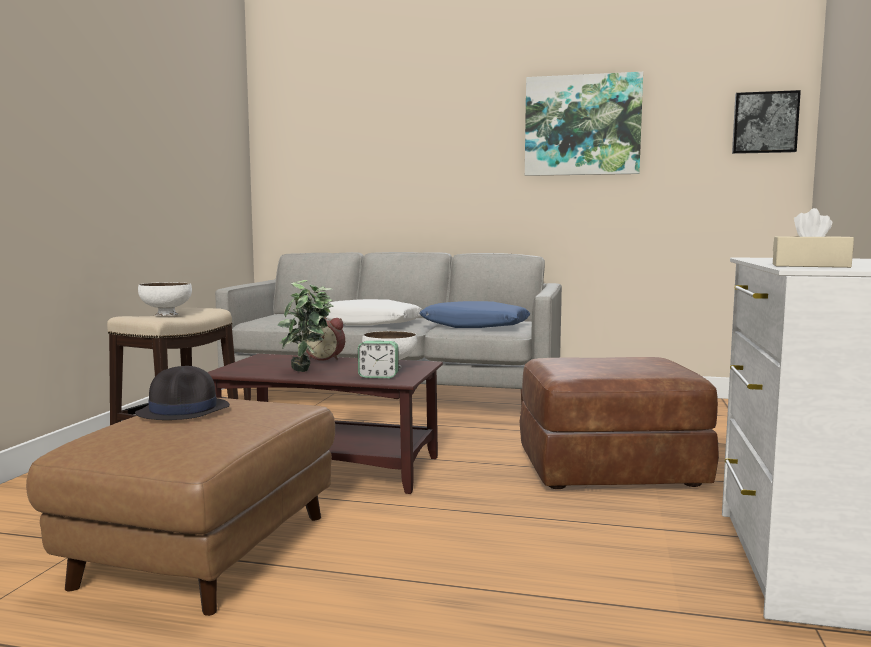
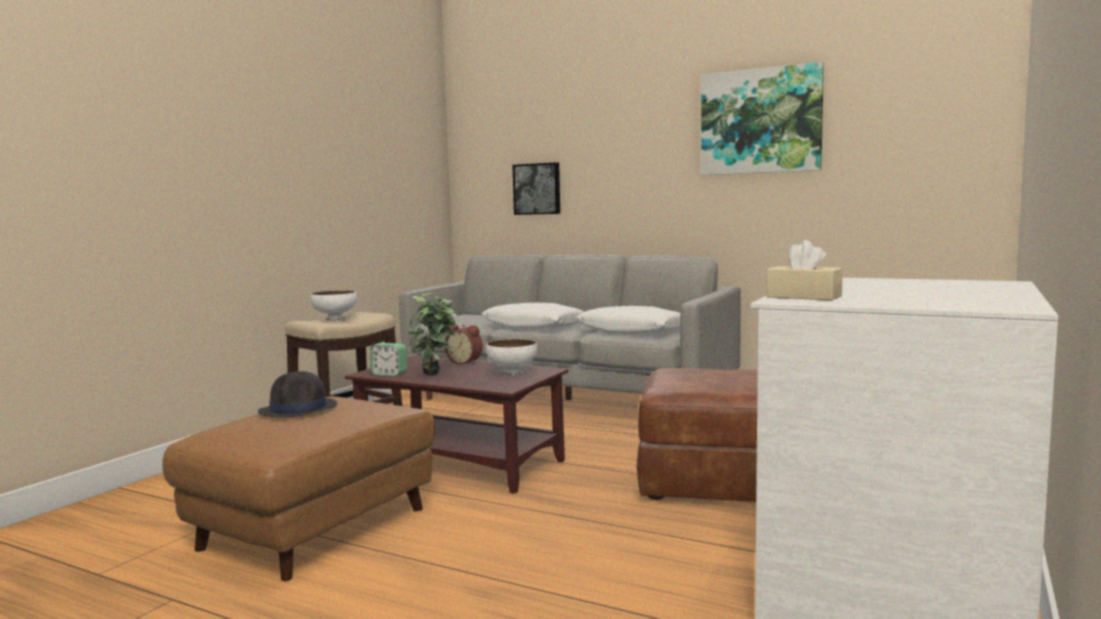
camera: 15 degrees right, 0 degrees up
alarm clock [358,341,398,378] -> alarm clock moved to [370,343,407,376]
blue pillow [420,301,530,328] -> white pillow [576,306,680,334]
picture [732,90,801,154] -> picture moved to [512,162,560,215]

